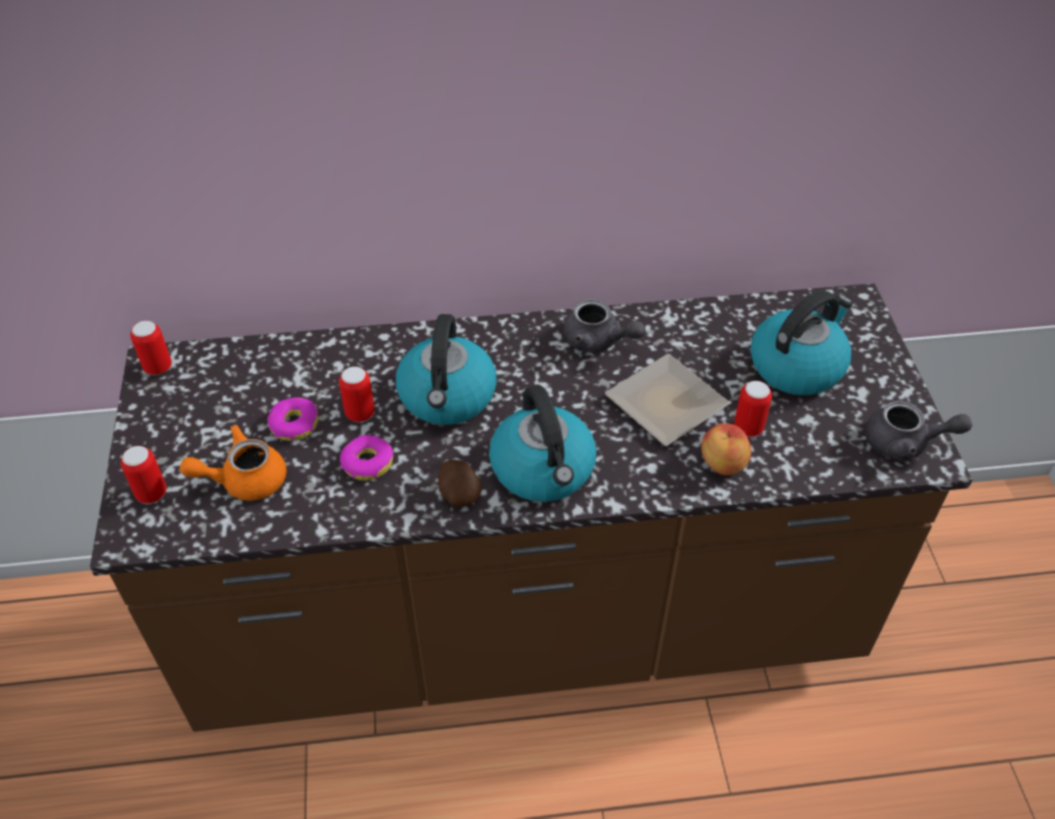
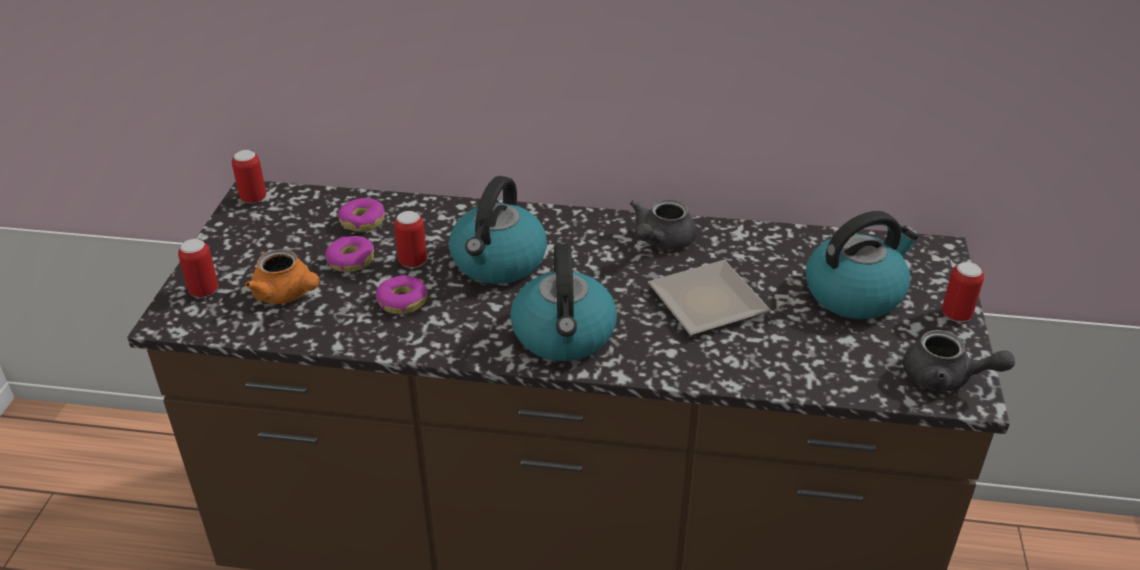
camera: 15 degrees right, 10 degrees down
orange teapot [180,425,287,501] -> orange teapot turned 135 degrees counterclockwise [245,249,320,304]
potato [438,460,482,507] -> none
grey teapot [563,299,645,352] -> grey teapot turned 75 degrees clockwise [630,199,696,250]
apple [701,423,751,476] -> none
can [734,381,772,437] -> can moved to [942,262,984,322]
none -> donut [338,198,385,232]

